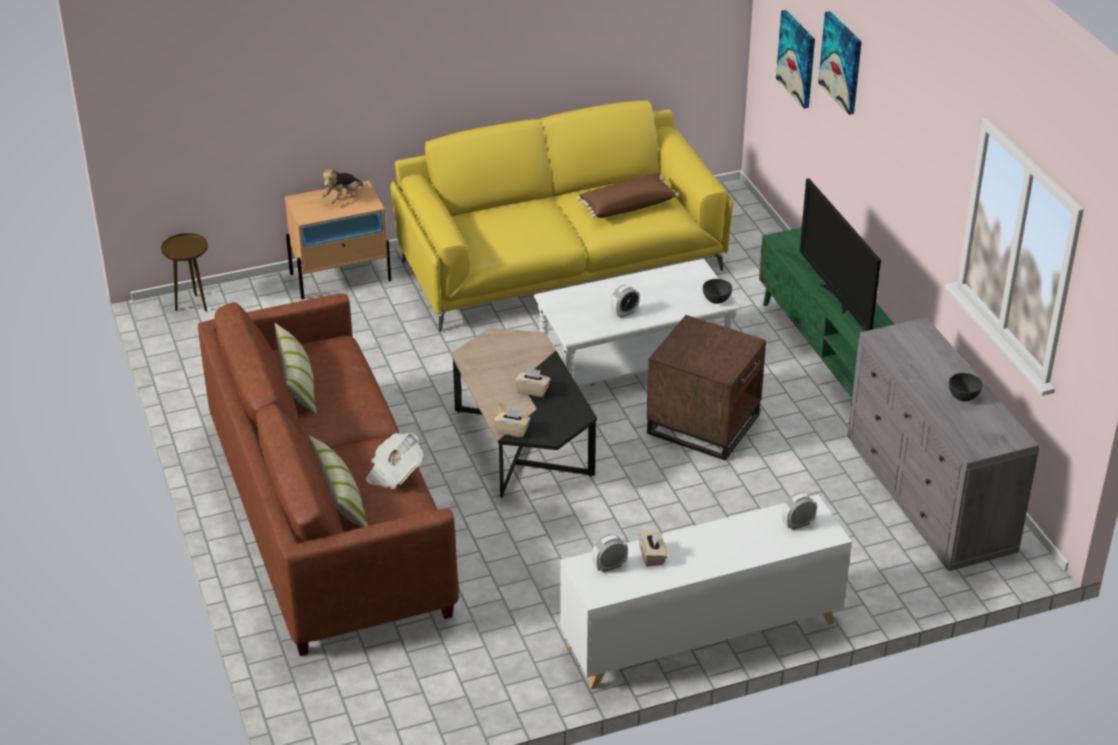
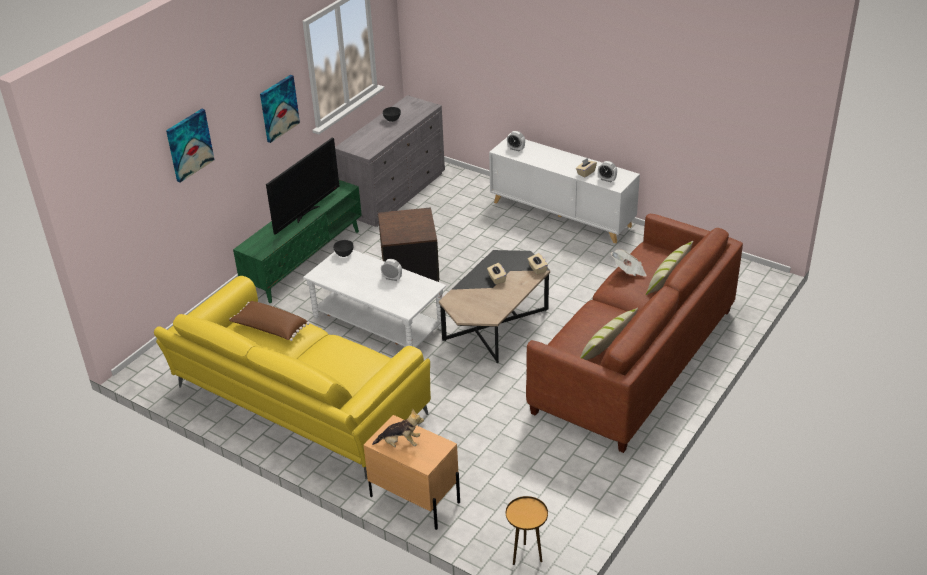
camera: 125 degrees left, 0 degrees up
picture [776,10,815,109] -> picture moved to [260,75,300,143]

